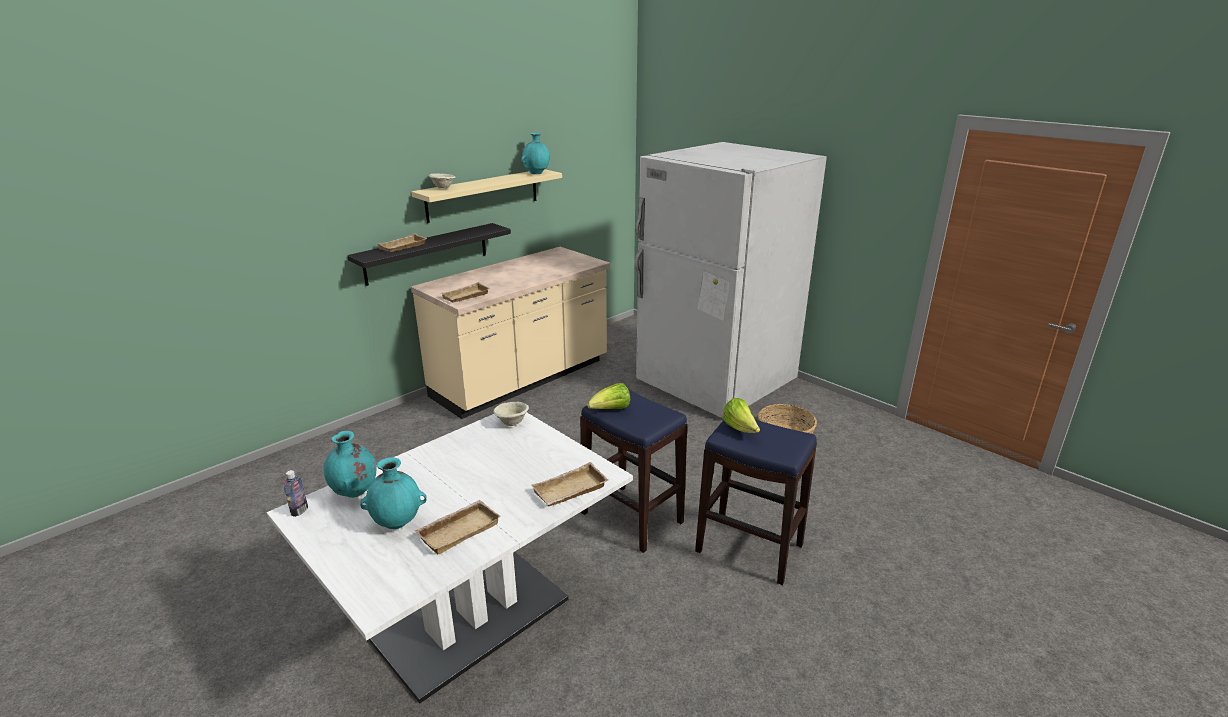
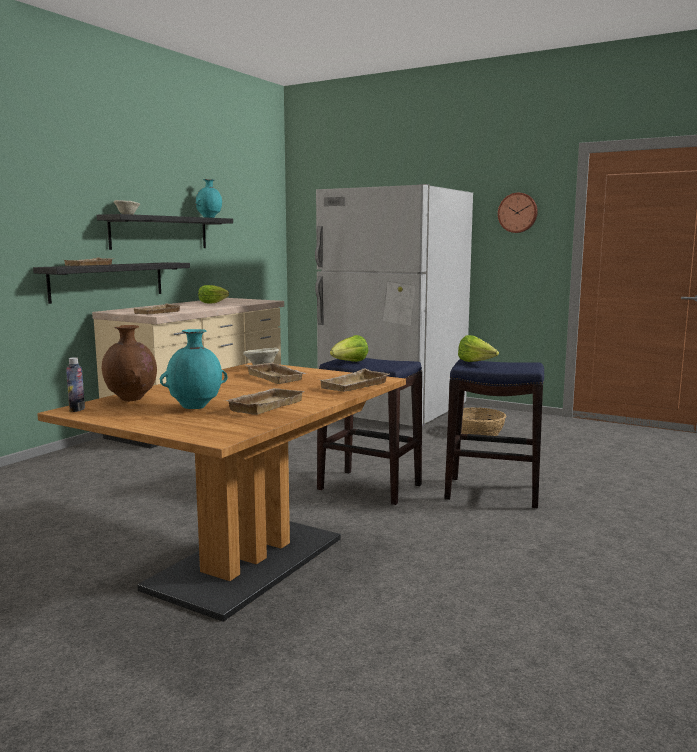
camera: 15 degrees left, 15 degrees down
white dining table [267,412,633,703] -> brown dining table [37,363,406,622]
turquoise vase [324,431,376,498] -> brown vase [102,325,157,402]
beige shelf [411,169,562,223] -> black shelf [97,214,233,250]
none -> lettuce [198,285,229,303]
none -> beige tray [246,363,307,384]
none -> wall clock [498,193,538,233]

